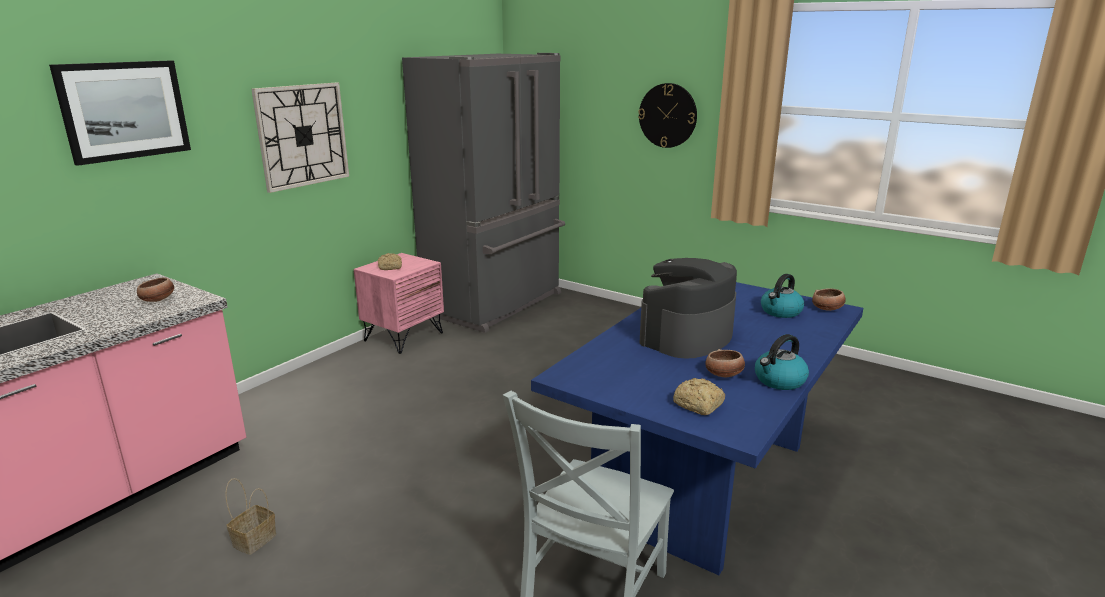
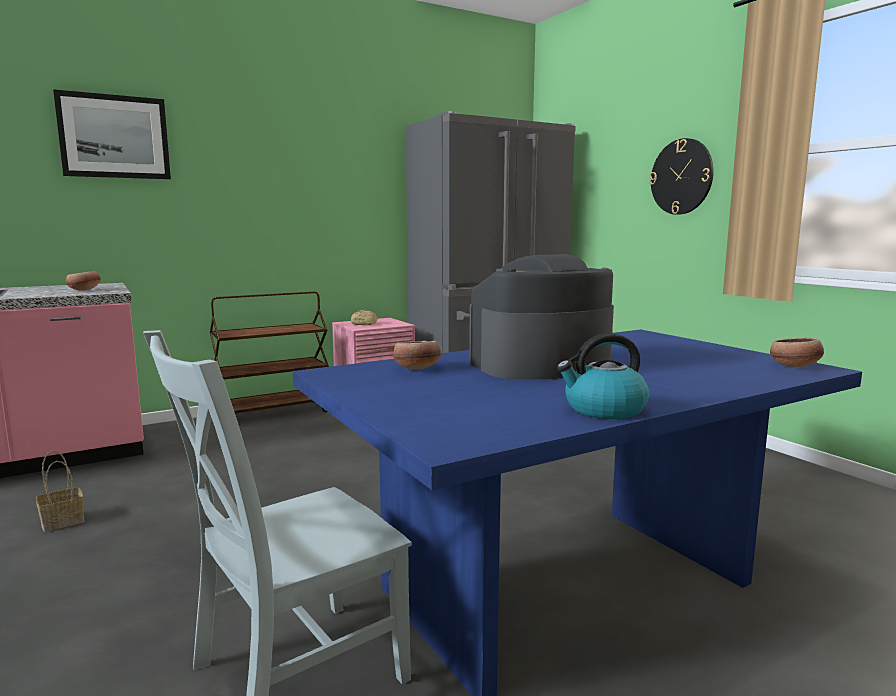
camera: 25 degrees right, 10 degrees down
wall clock [251,82,349,193] -> none
bread [673,378,725,415] -> none
bowl [705,349,745,378] -> bowl moved to [393,341,441,370]
kettle [761,274,804,318] -> none
none -> brown cart [210,291,329,413]

